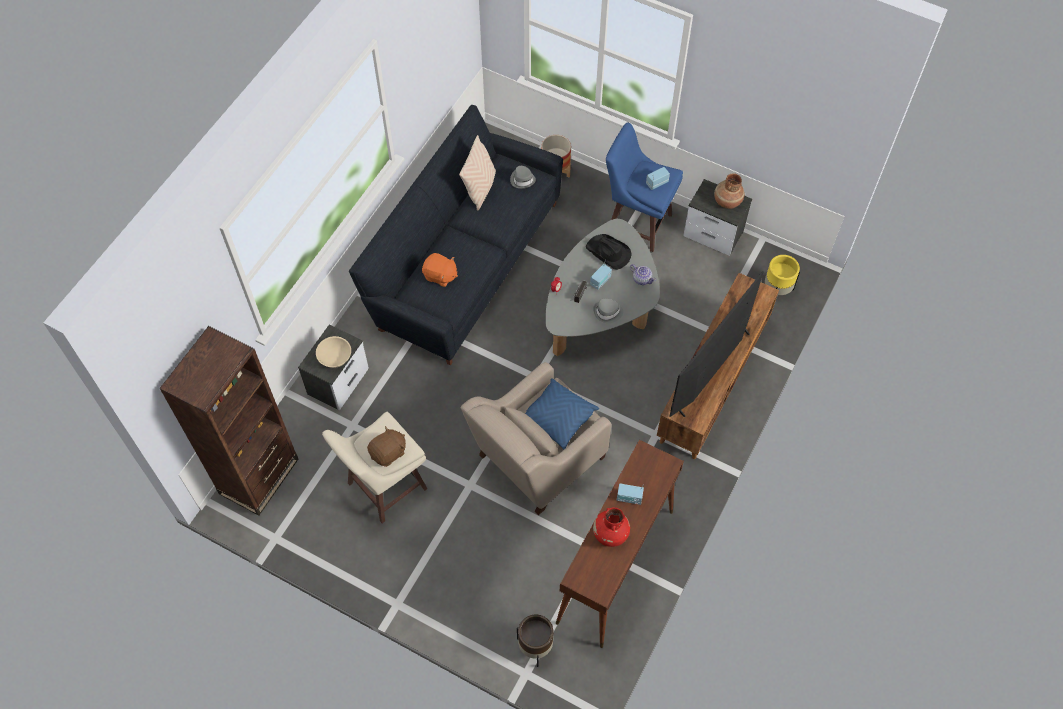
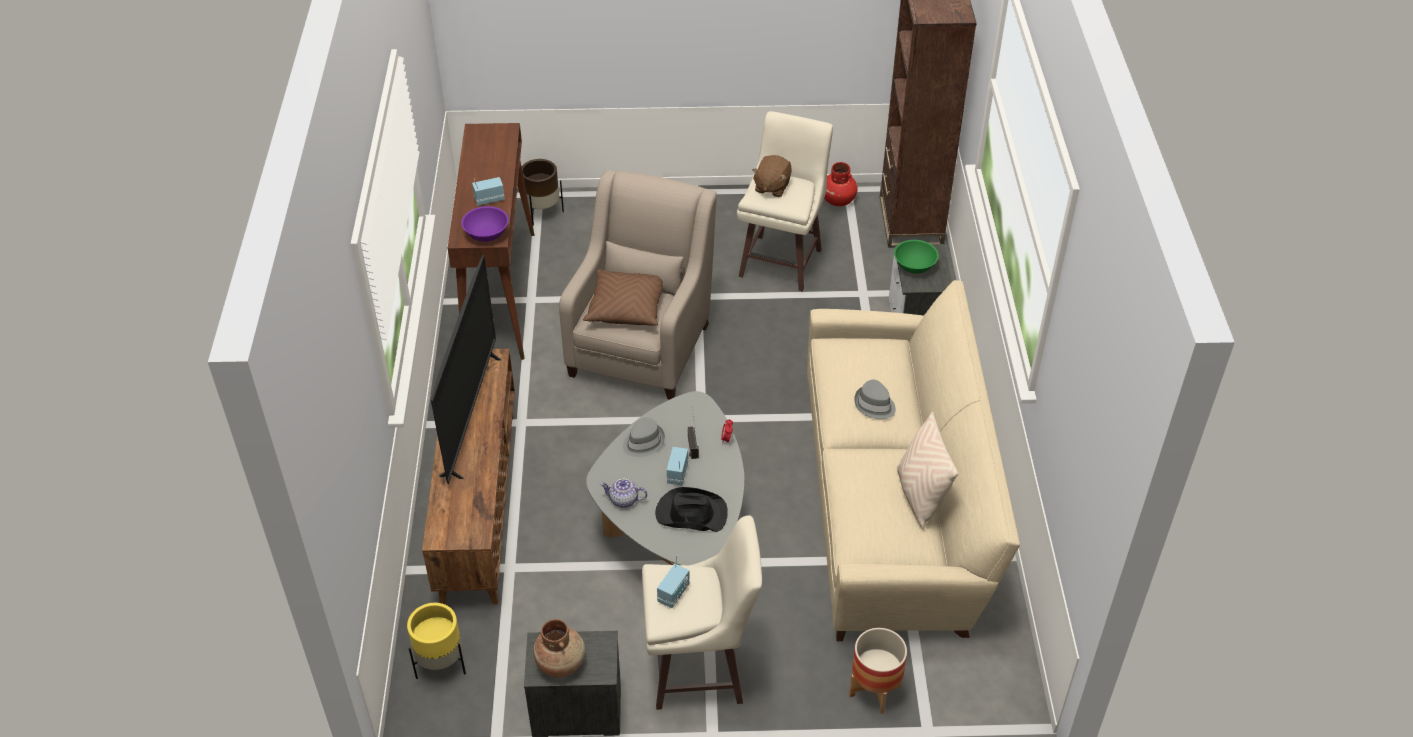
camera: 150 degrees right, 15 degrees down
beige bowl [316,336,351,368] -> green bowl [894,240,939,274]
black sofa [349,105,563,366] -> beige sofa [807,280,1020,641]
orange plush toy [422,253,458,287] -> none
grey hat [510,166,536,189] -> grey hat moved to [854,380,896,419]
blue pillow [525,378,599,450] -> brown pillow [583,269,663,326]
red vase [593,507,630,547] -> red vase moved to [824,162,857,206]
blue stool [606,123,683,252] -> beige stool [642,515,762,710]
none -> purple bowl [461,206,509,242]

